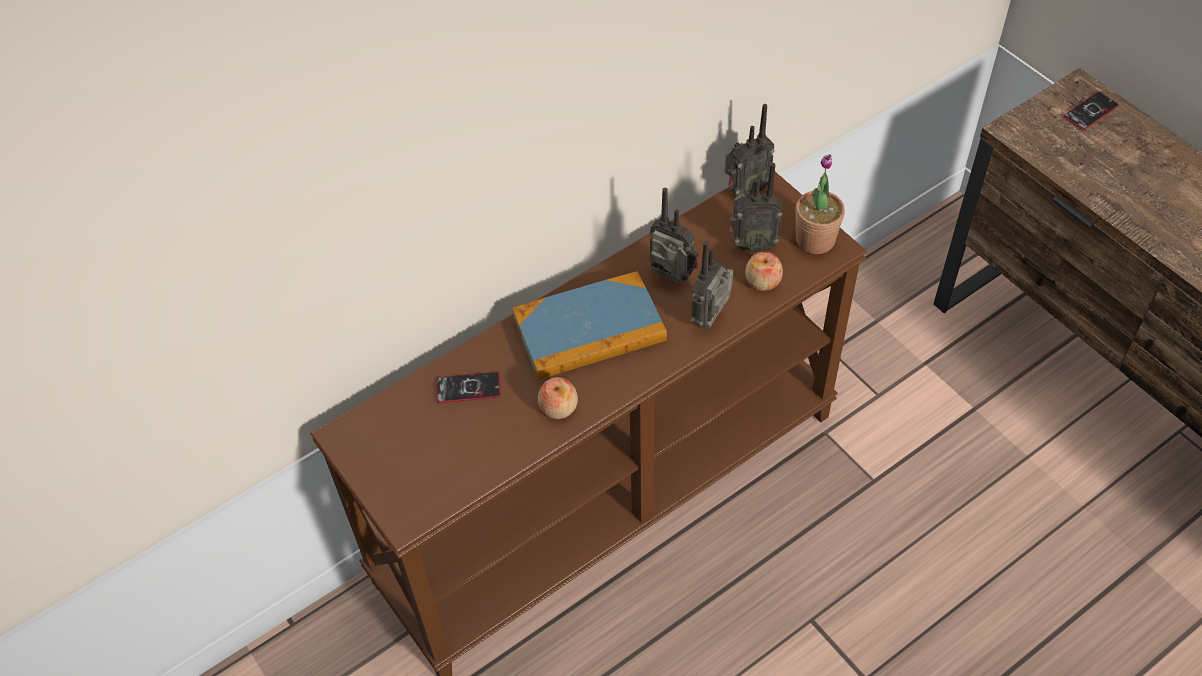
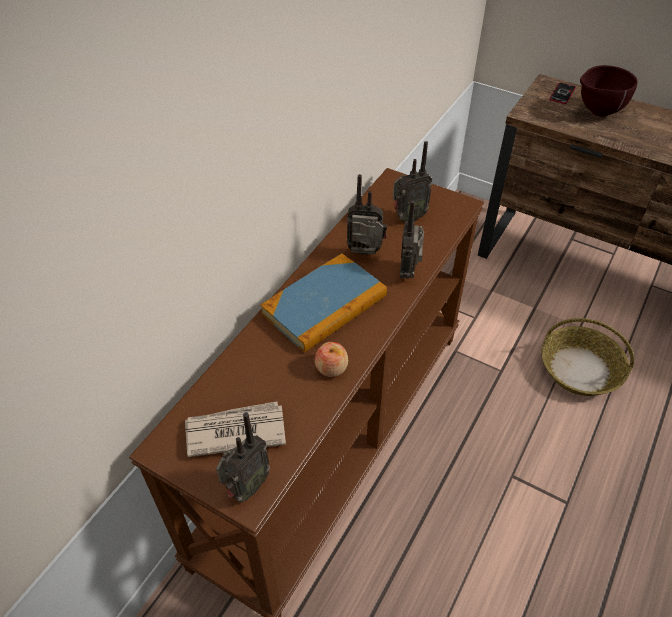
camera: 25 degrees left, 5 degrees down
phone [436,372,501,403] -> none
radio [725,104,775,197] -> radio moved to [216,412,270,502]
apple [745,252,783,291] -> none
potted plant [795,154,845,254] -> none
none -> newspaper [185,401,286,457]
none -> basket [541,318,634,396]
none -> brown bowl [580,65,638,117]

